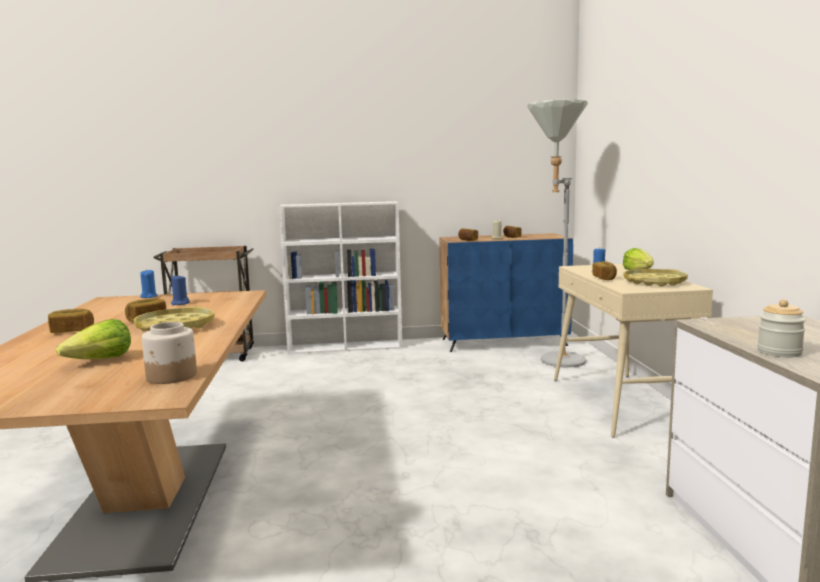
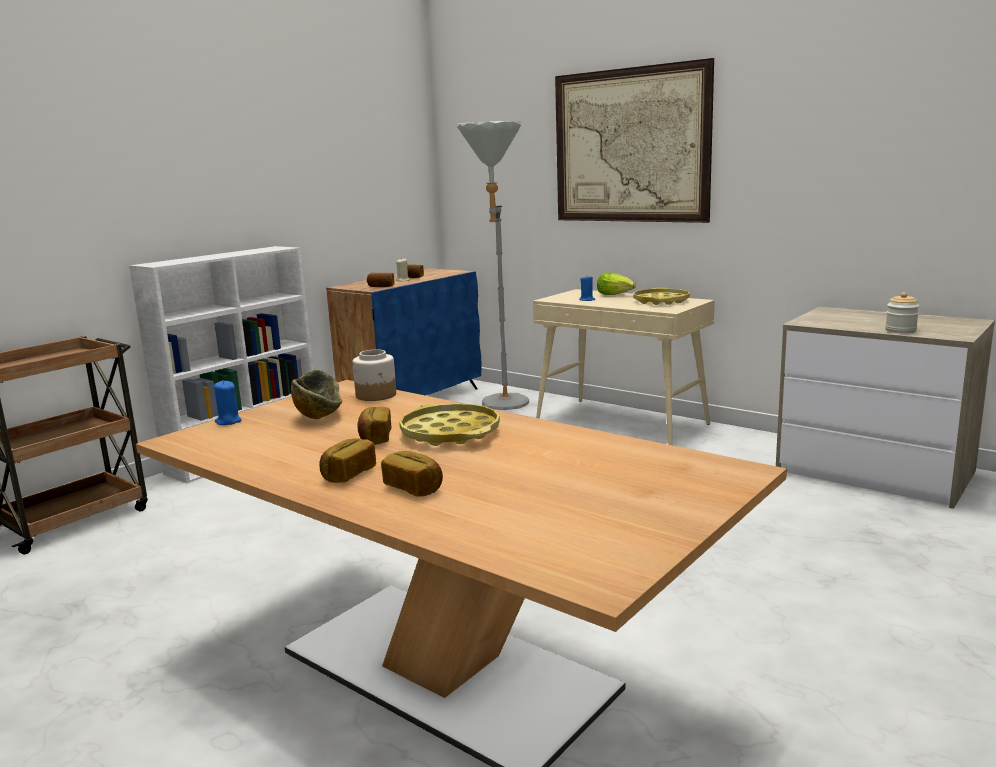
camera: 45 degrees left, 5 degrees up
lettuce [56,319,131,359] -> none
jar [142,322,197,384] -> jar moved to [353,350,396,401]
blue candle [171,275,190,305] -> bowl [291,370,342,419]
bread [592,261,617,280] -> bread moved to [381,451,443,497]
none -> picture [555,58,714,223]

